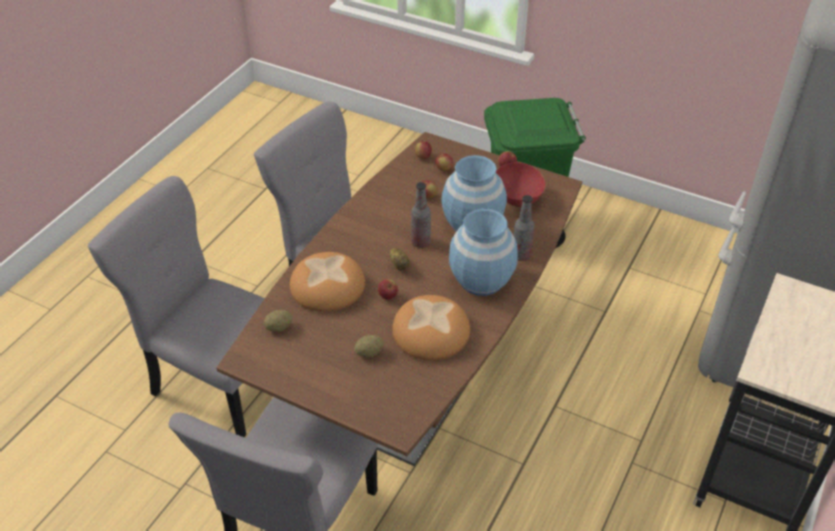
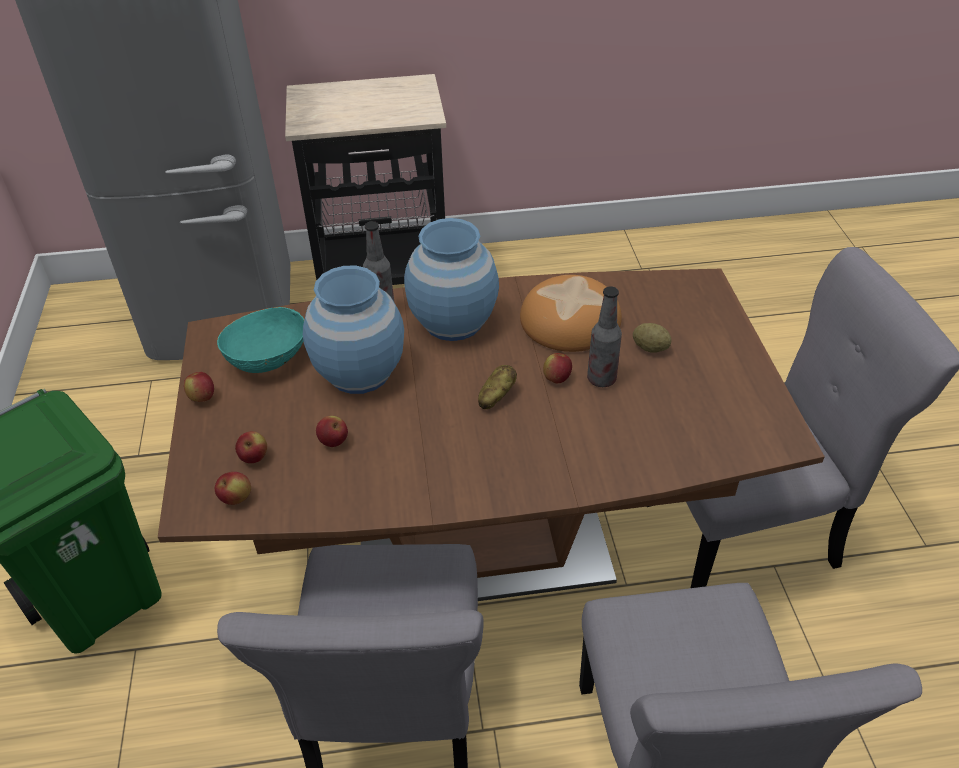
camera: 125 degrees left, 0 degrees up
potato [264,310,293,332] -> none
bread [290,252,365,312] -> none
bottle [411,182,431,248] -> bottle moved to [587,286,622,387]
red bowl [496,162,546,207] -> turquoise bowl [217,307,304,373]

